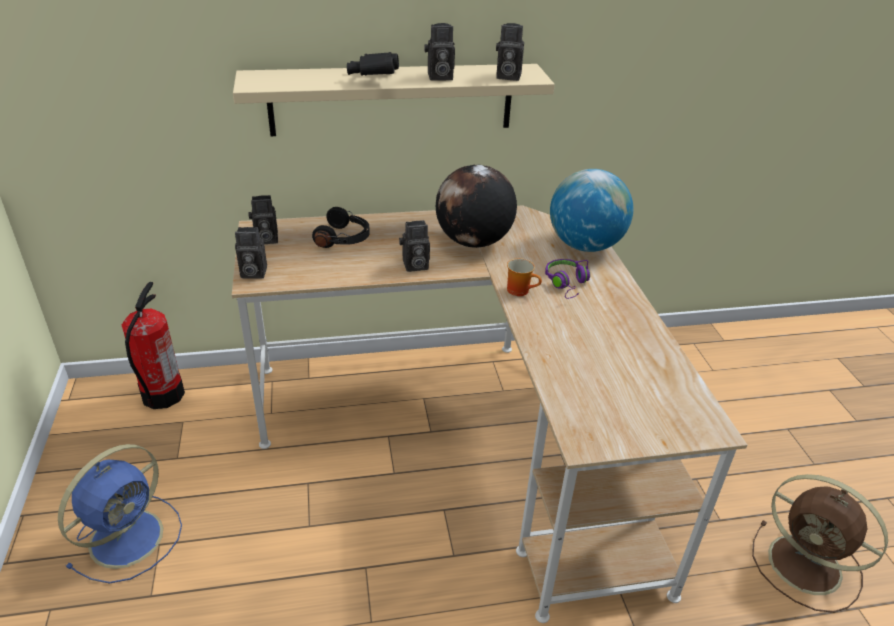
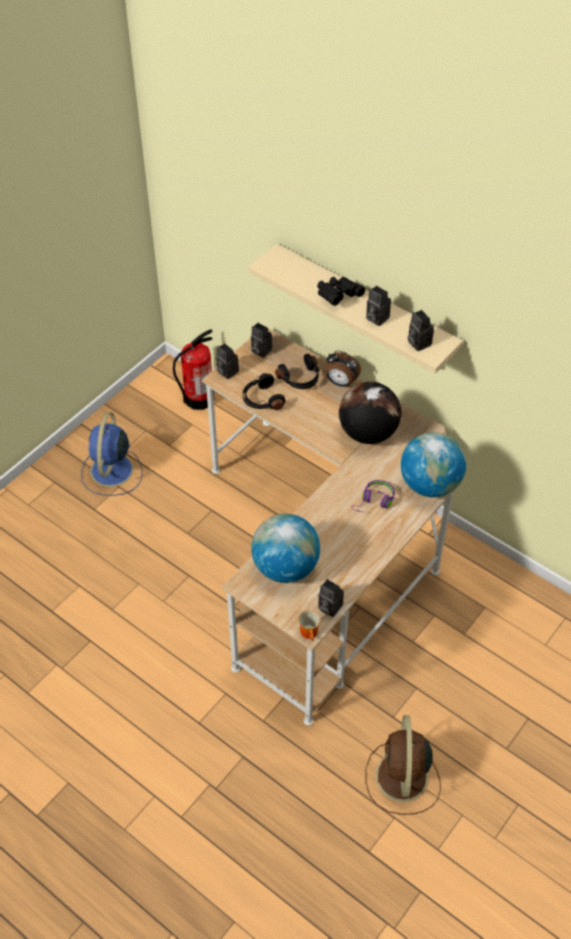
camera: 50 degrees right, 15 degrees up
blue fan [58,444,182,584] -> blue fan turned 105 degrees clockwise [81,412,142,496]
camera [399,220,430,272] -> camera moved to [318,579,344,617]
mug [507,258,542,296] -> mug moved to [298,610,321,641]
none -> black headphones [243,373,285,410]
none -> globe [251,514,320,583]
none -> alarm clock [326,350,361,387]

